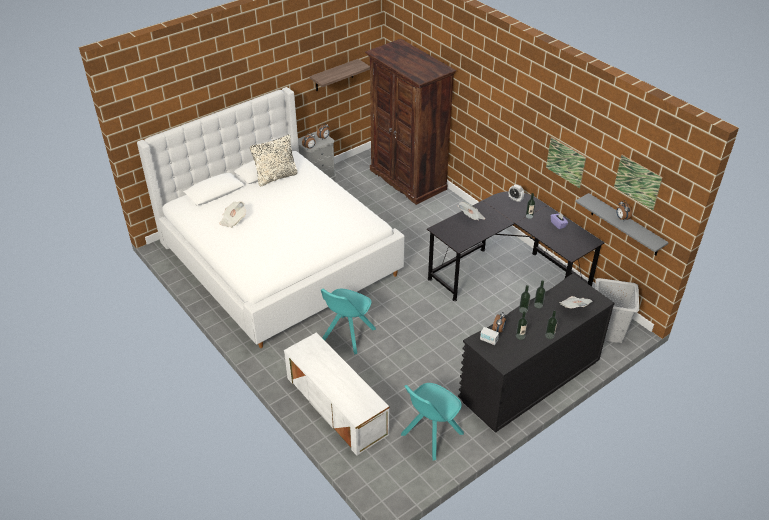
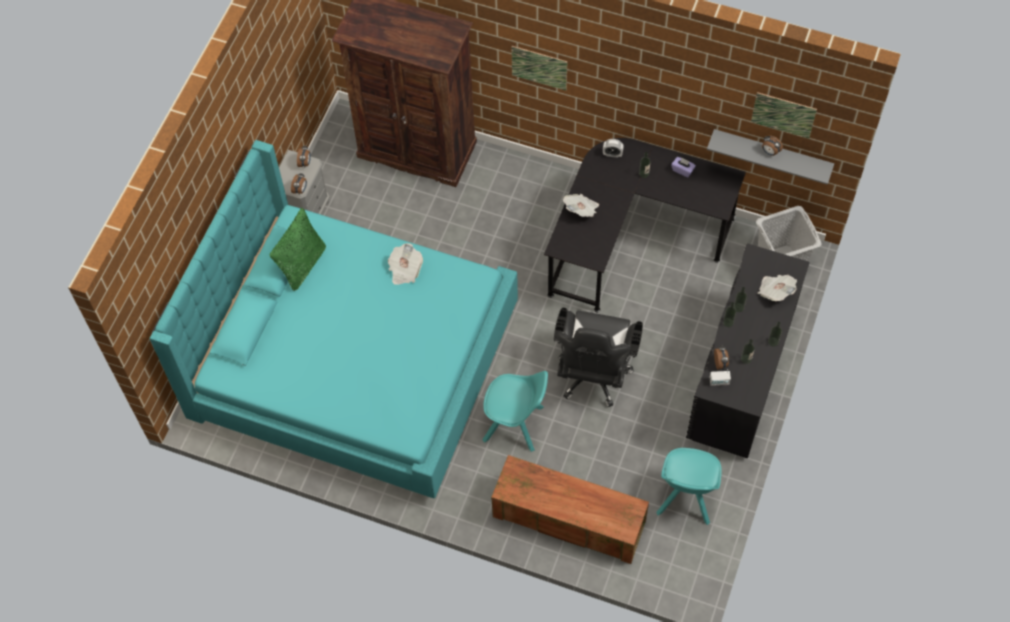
camera: 30 degrees left, 20 degrees up
white bed [137,87,405,348] -> turquoise bed [150,140,518,498]
newspaper [219,201,246,228] -> newspaper moved to [388,243,423,285]
beige pillow [250,134,298,187] -> green pillow [270,208,326,291]
white bench [284,332,389,456] -> brown bench [491,455,649,564]
shelf [310,59,370,91] -> none
turquoise chair [321,289,376,355] -> turquoise chair turned 75 degrees counterclockwise [482,371,548,452]
picture [546,137,586,188] -> picture moved to [511,46,567,91]
none -> black office chair [554,308,643,407]

